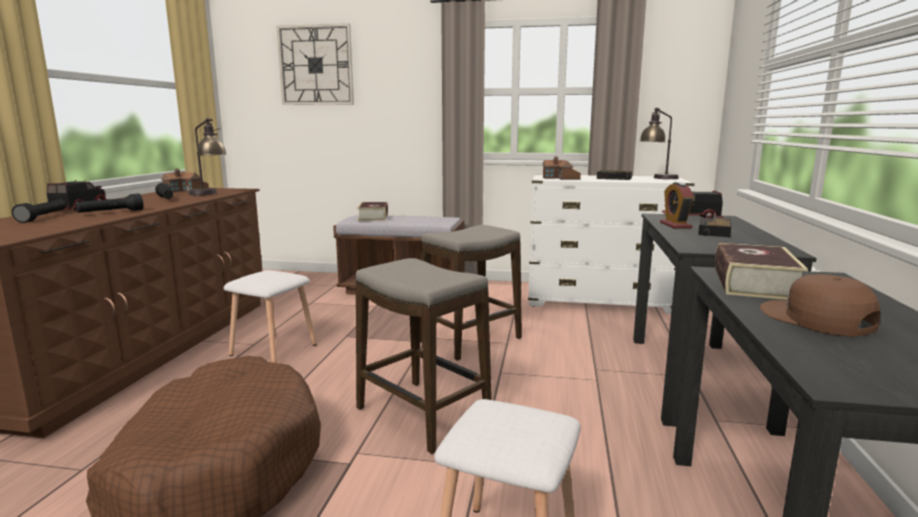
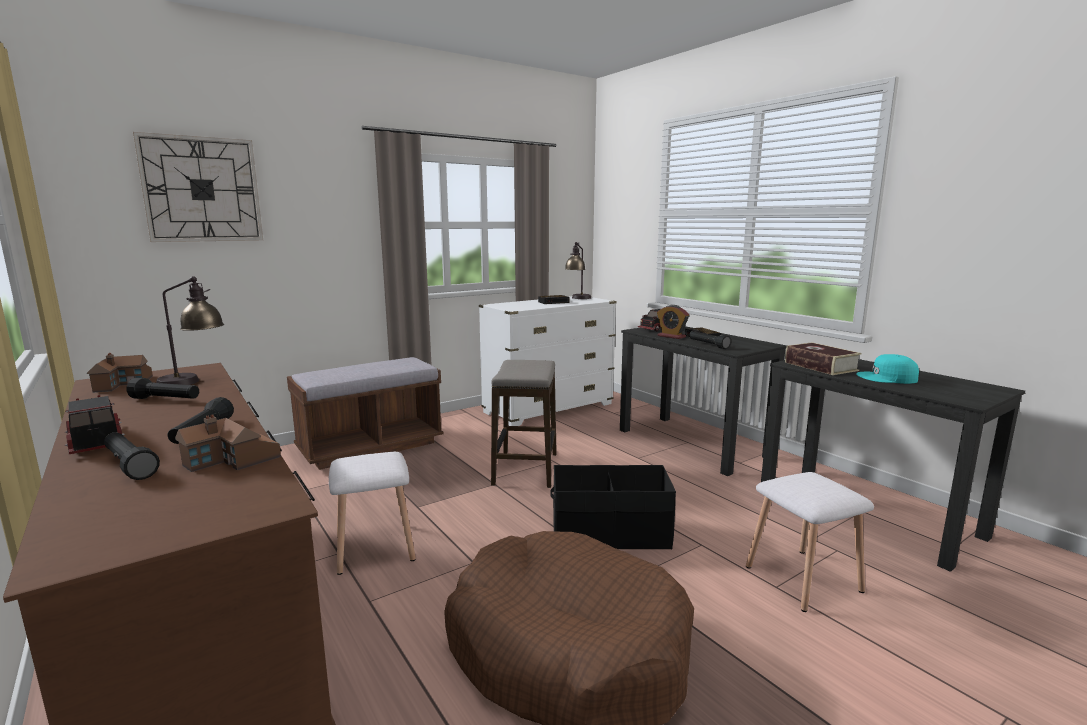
camera: 45 degrees left, 0 degrees up
stool [356,258,492,454] -> black storage box [550,465,676,549]
book [357,202,388,221] -> none
toy house [542,156,581,180] -> toy house moved to [175,415,281,472]
brown cap [760,274,880,337] -> turquoise cap [856,354,919,384]
none -> black flashlight [689,331,731,349]

